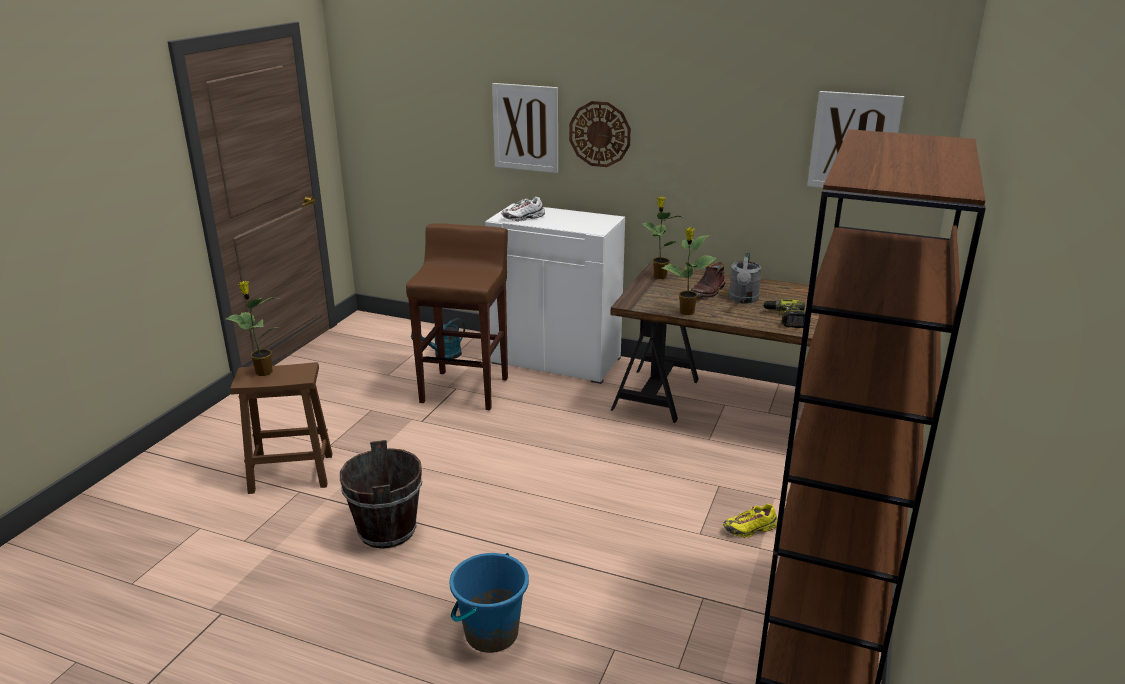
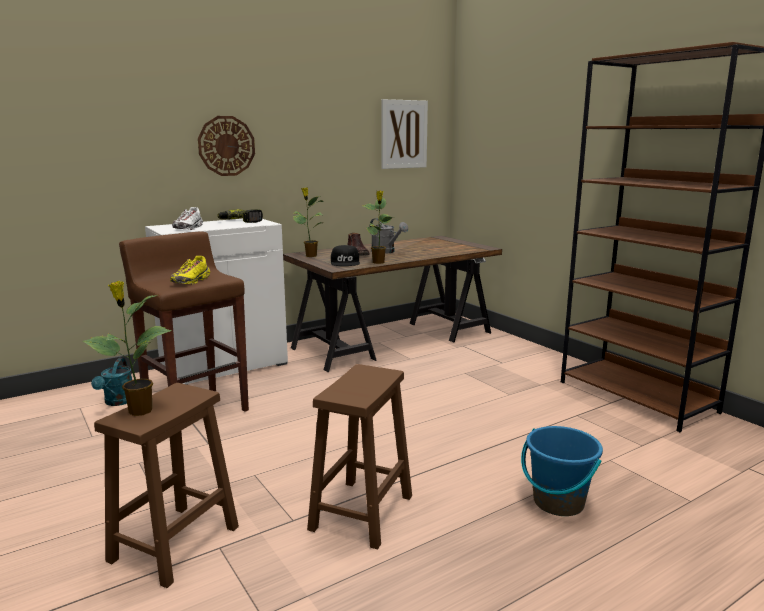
camera: 55 degrees left, 10 degrees down
brown bucket [340,440,422,549] -> brown stool [307,364,412,550]
picture [492,83,558,173] -> none
yellow shoe [723,503,778,538] -> yellow shoe moved to [170,256,210,285]
power drill [762,299,811,328] -> power drill moved to [217,209,263,223]
none -> black cap [331,245,360,266]

